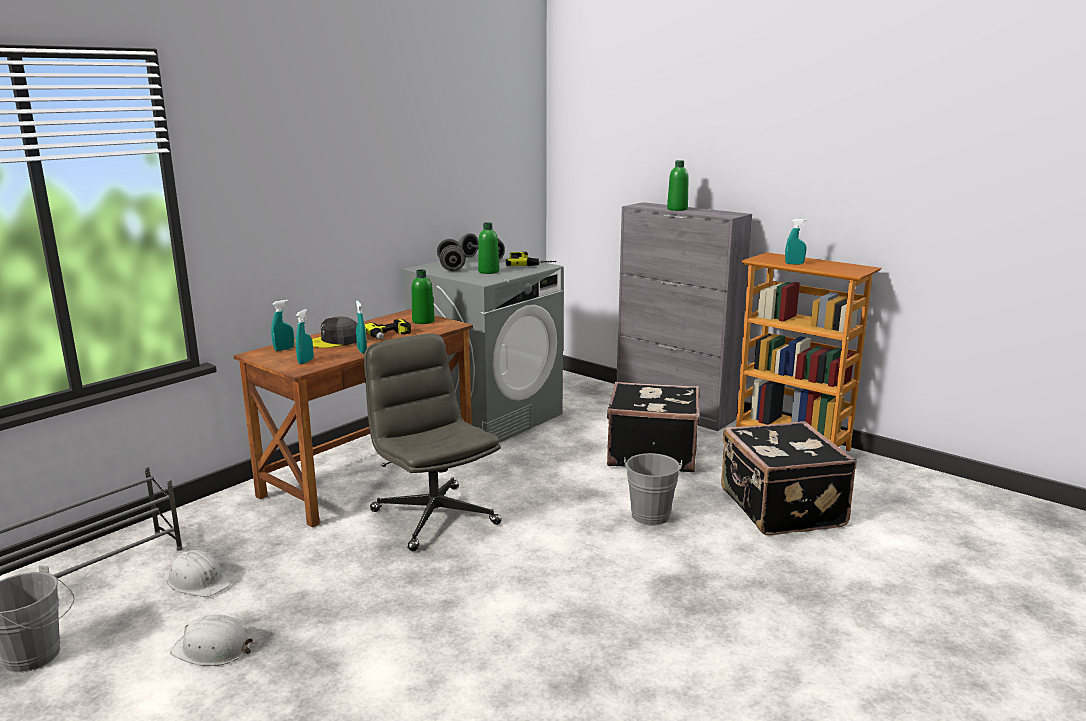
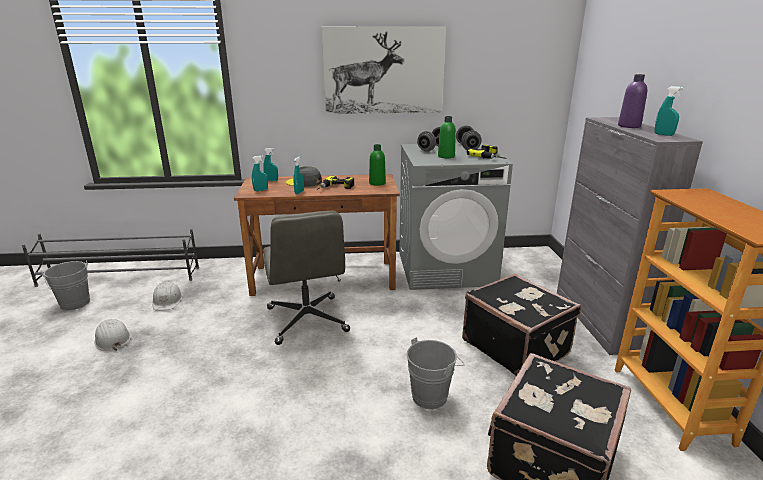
camera: 45 degrees right, 5 degrees up
grey office chair [364,333,502,551] -> grey office chair turned 150 degrees clockwise [263,210,350,345]
green bottle [667,160,689,211] -> purple bottle [618,74,647,128]
turquoise spray bottle [785,219,807,265] -> turquoise spray bottle moved to [654,86,684,136]
none -> picture [322,26,446,114]

